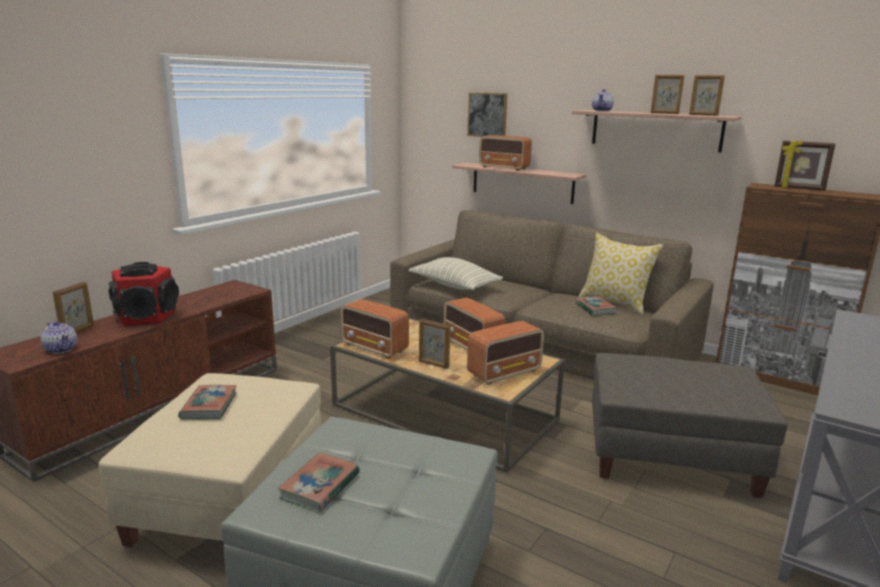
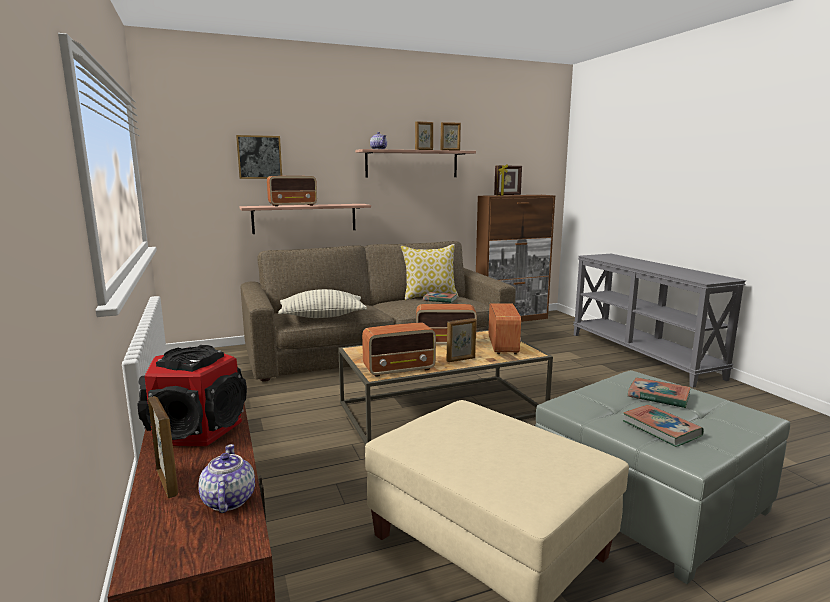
camera: 55 degrees left, 5 degrees down
teapot [41,321,77,354] -> teapot turned 90 degrees counterclockwise [198,444,255,513]
book [178,385,237,419] -> book moved to [628,377,691,408]
grey ottoman [592,353,788,498] -> none

